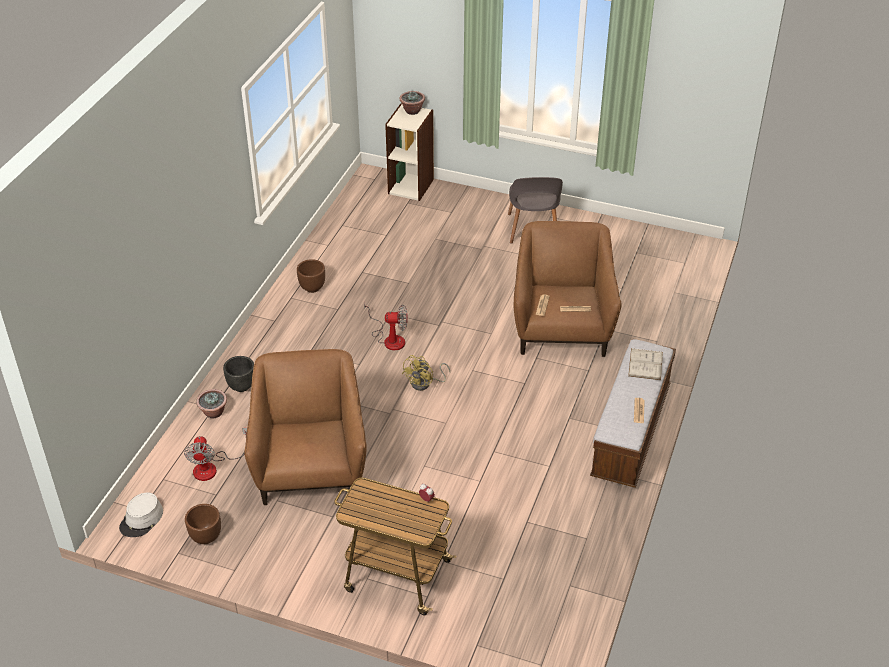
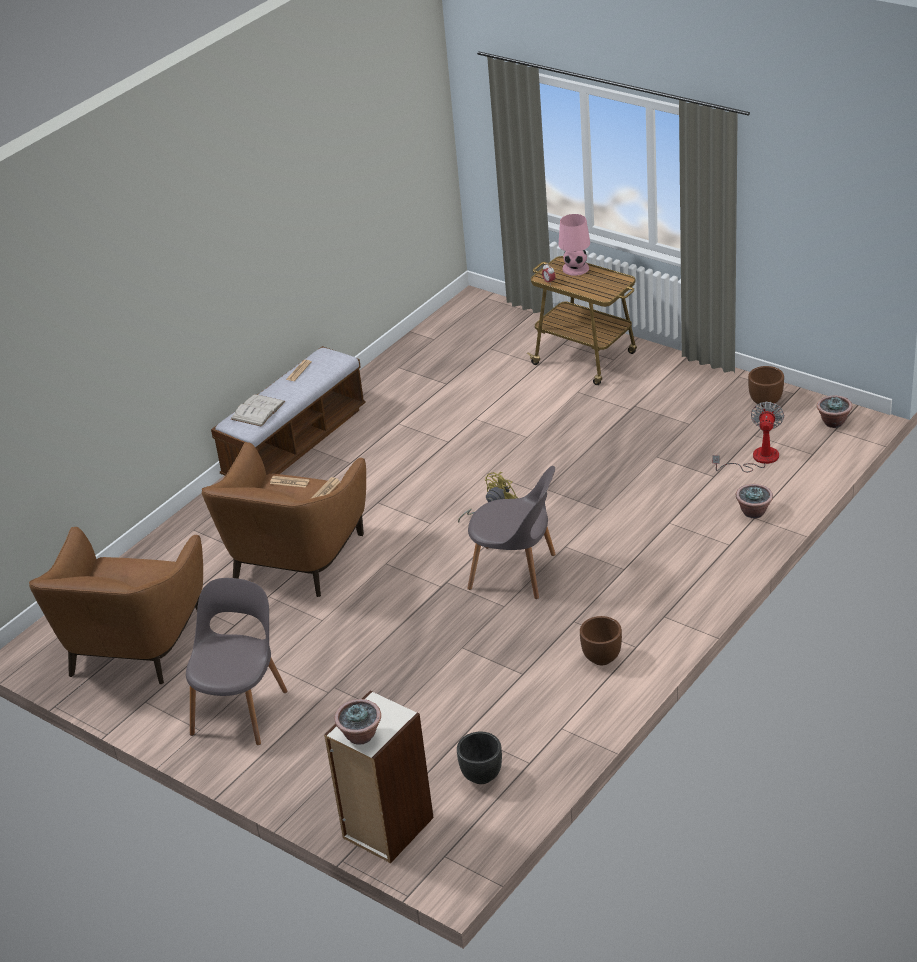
camera: 160 degrees left, 5 degrees down
grey hat [119,492,163,537] -> potted plant [817,395,852,428]
black planter [223,356,254,392] -> black planter moved to [457,732,502,784]
brown armchair [244,349,367,505] -> brown armchair moved to [29,527,203,684]
fan [364,301,407,350] -> grey chair [467,466,556,599]
none -> pink table lamp [558,214,590,276]

